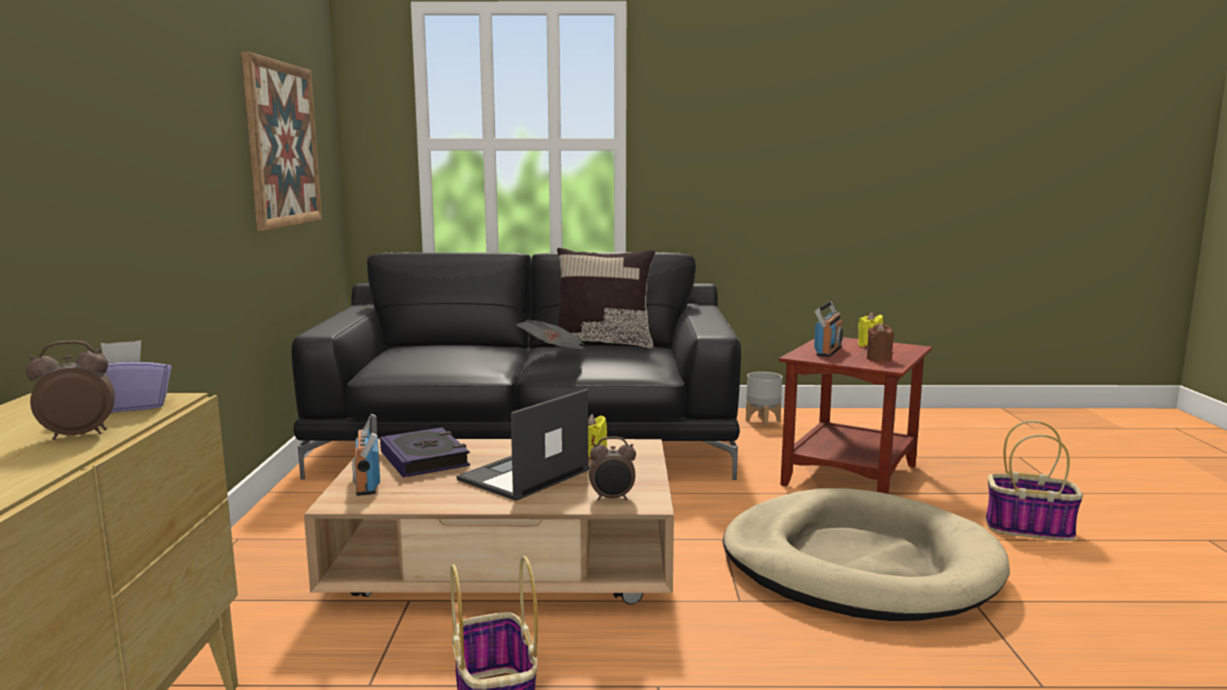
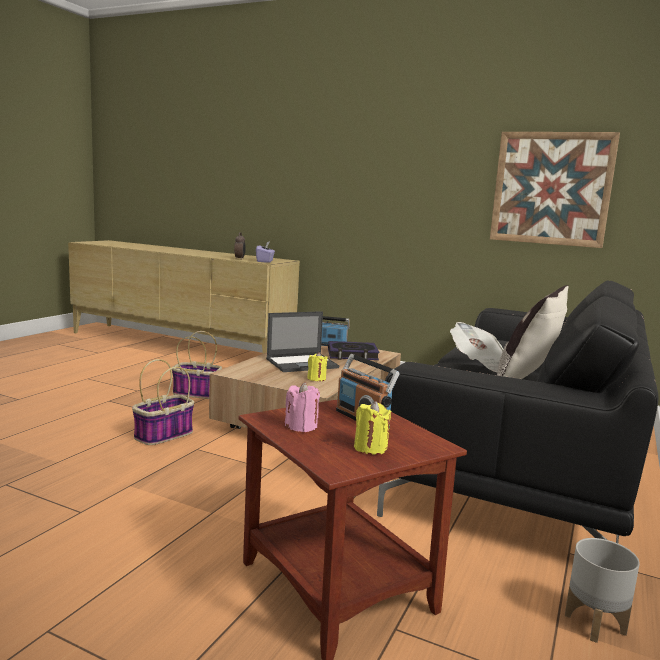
camera: 115 degrees right, 0 degrees up
laptop [456,389,589,501] -> laptop turned 90 degrees clockwise [266,311,340,372]
alarm clock [589,437,636,501] -> none
beige dog bed [723,488,1010,621] -> none
brown candle [867,323,894,361] -> pink candle [285,382,320,432]
basket [986,420,1083,541] -> basket moved to [132,359,194,445]

